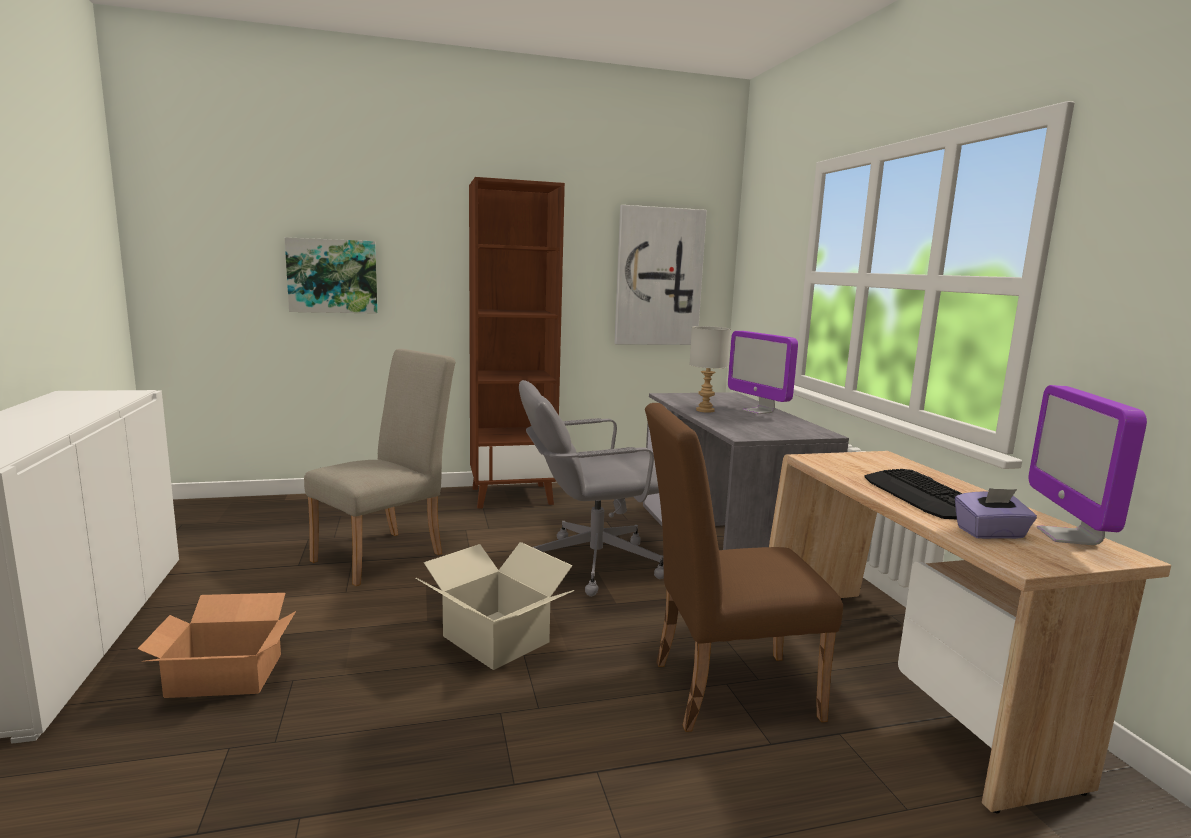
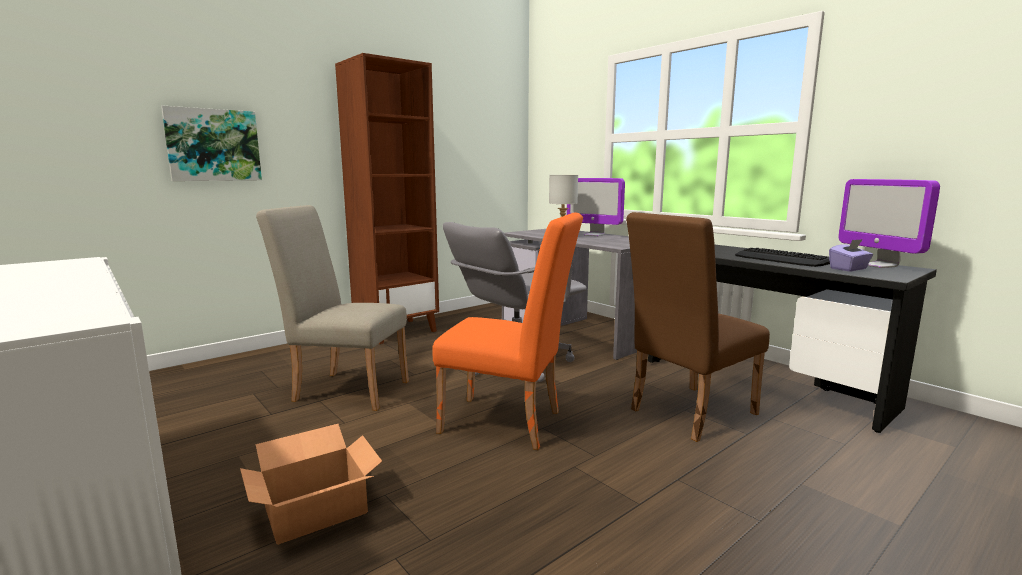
camera: 25 degrees left, 0 degrees up
beige chair [304,349,456,586] -> beige chair turned 90 degrees counterclockwise [256,205,409,411]
cardboard box [416,542,575,670] -> orange chair [433,212,583,450]
picture [614,205,707,345] -> none
beige desk [769,451,1171,813] -> black desk [648,245,937,433]

